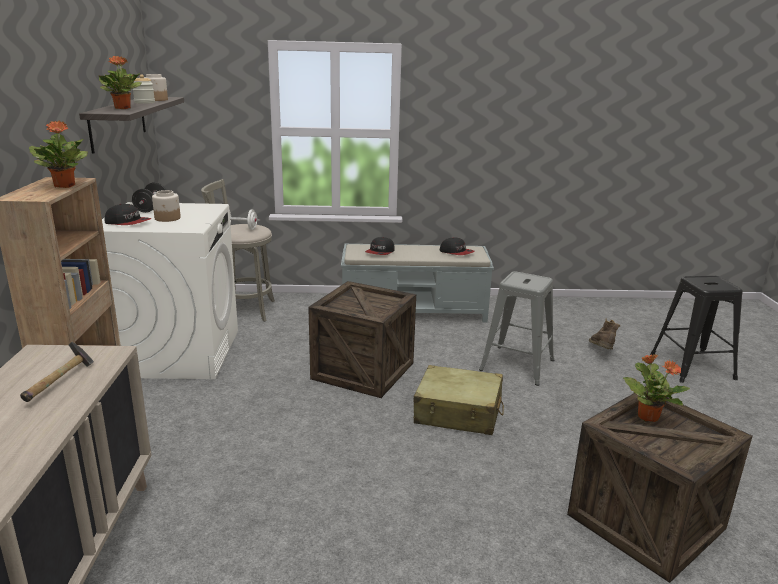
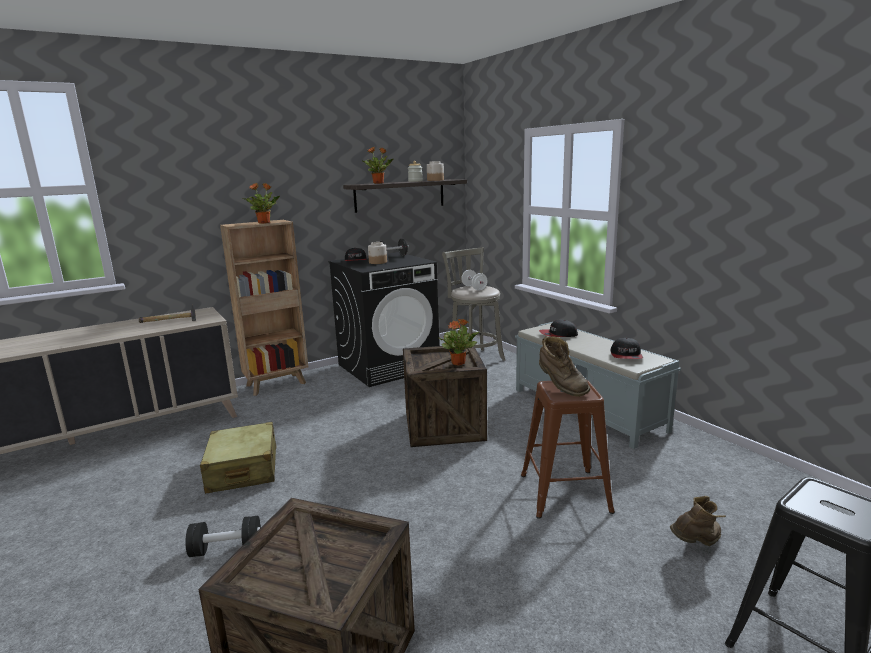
camera: 60 degrees right, 5 degrees down
white washing machine [102,202,238,379] -> black washing machine [328,252,439,387]
beige suitcase [413,365,504,435] -> beige suitcase moved to [200,422,276,494]
grey stool [479,271,555,386] -> brown stool [521,380,615,519]
potted plant [623,354,690,422] -> potted plant moved to [439,319,479,365]
none -> black dumbbell [185,516,261,557]
none -> brown boot [539,336,590,397]

